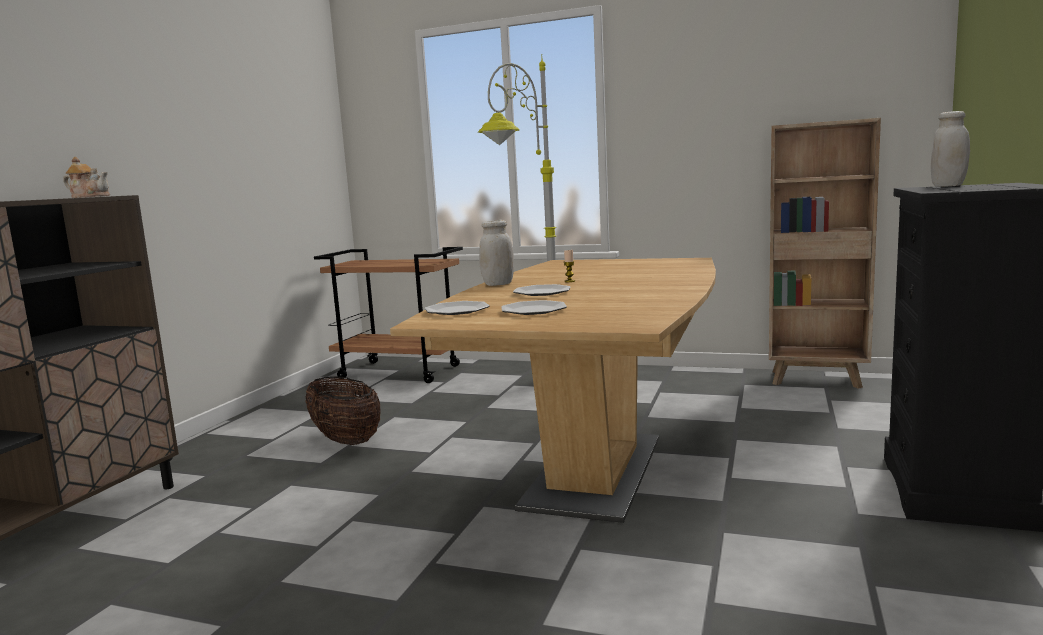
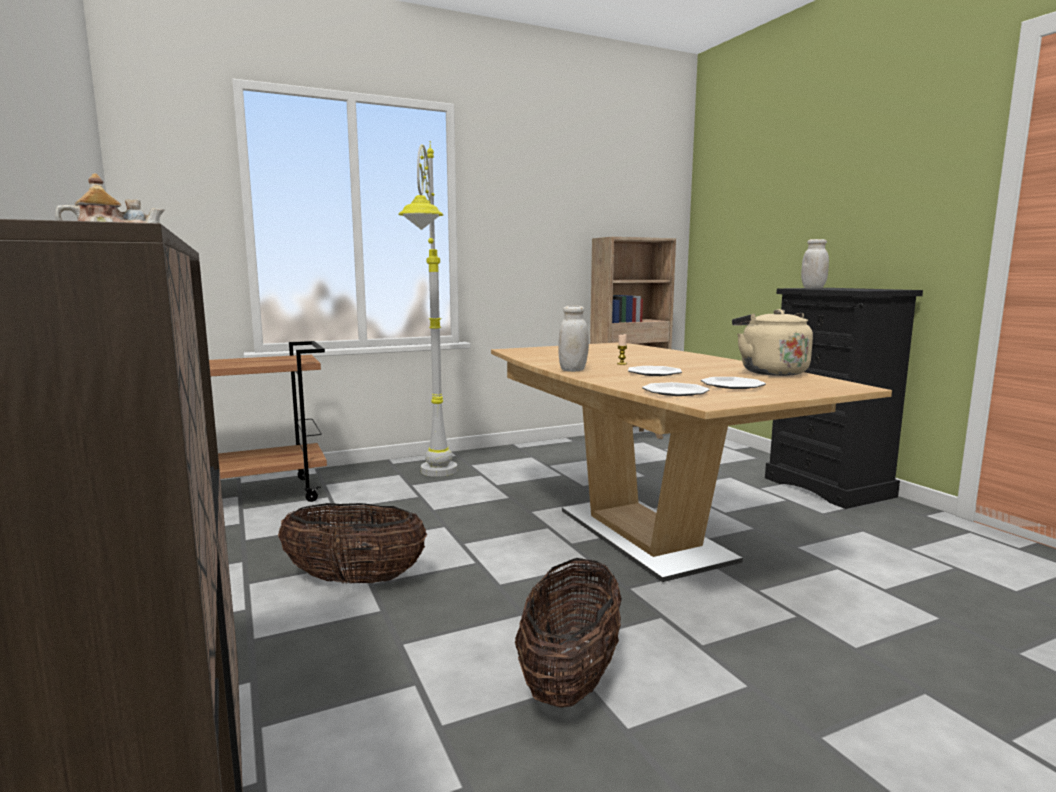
camera: 45 degrees left, 0 degrees up
none -> basket [515,558,622,707]
none -> beige kettle [732,309,813,376]

